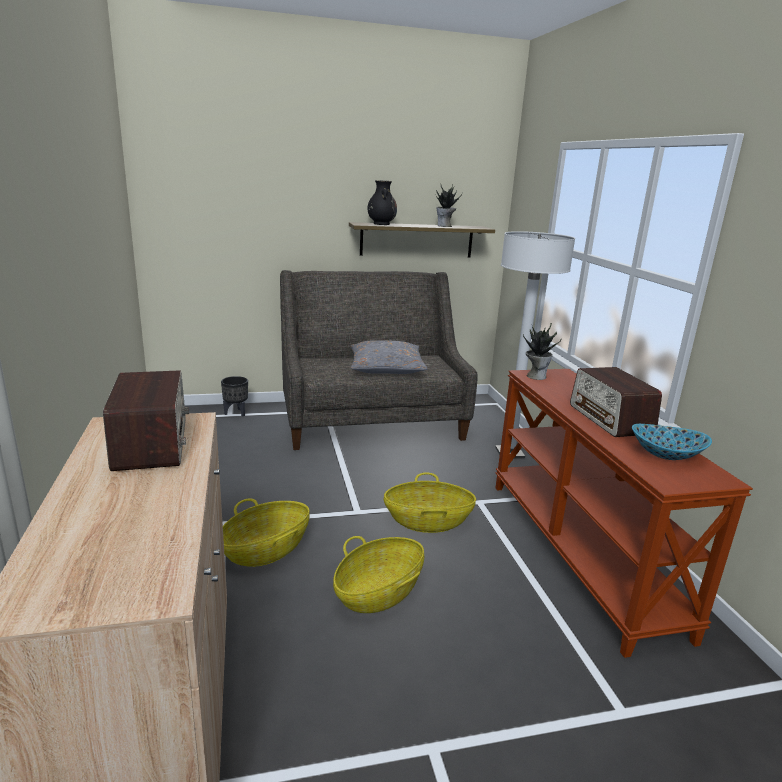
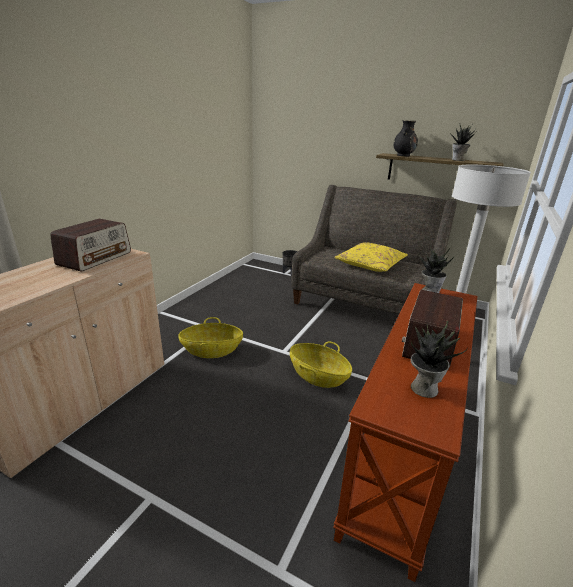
camera: 40 degrees right, 5 degrees up
basket [333,536,424,613] -> none
grey pillow [351,340,428,374] -> yellow pillow [334,242,408,272]
bowl [632,424,712,460] -> potted plant [411,321,468,398]

